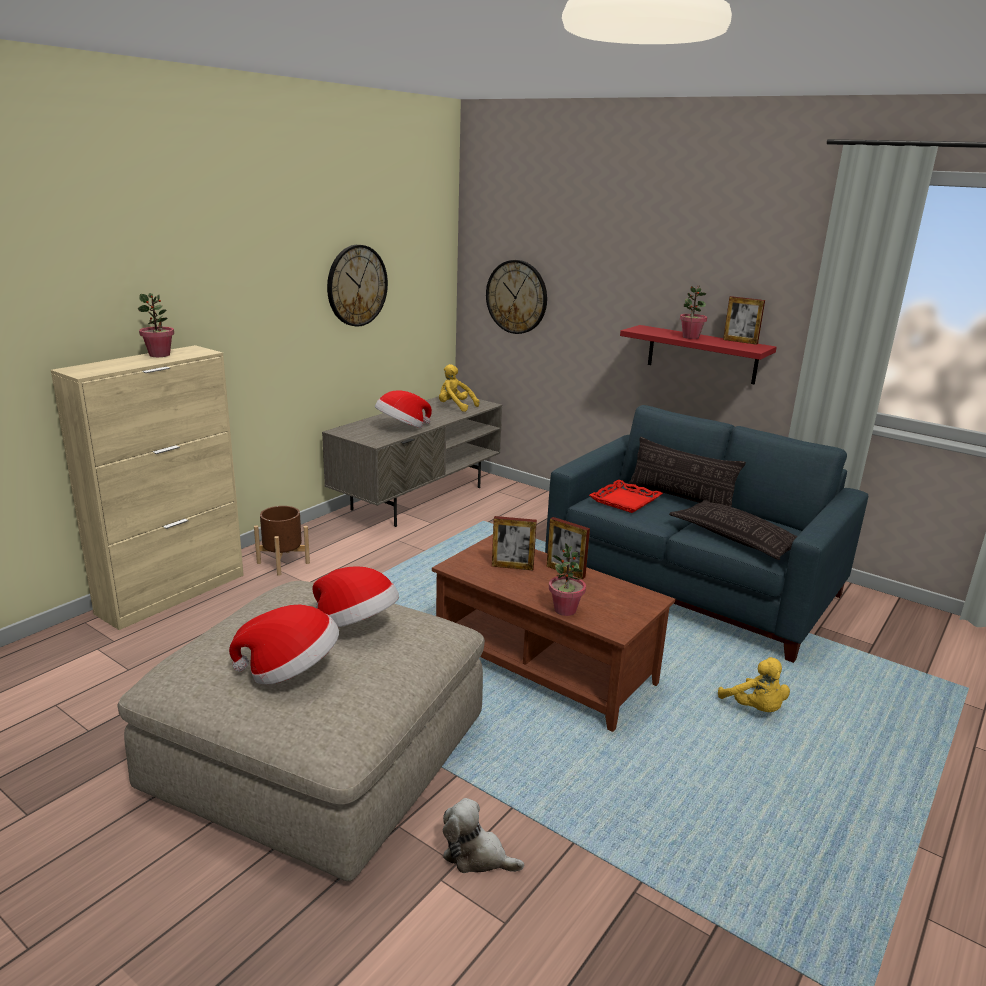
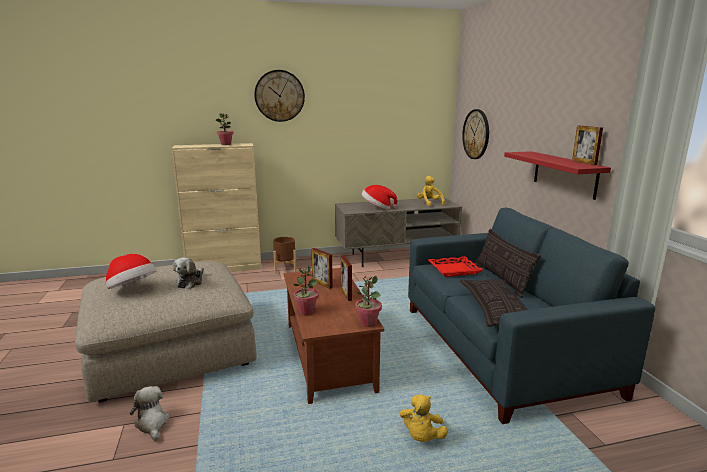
camera: 40 degrees right, 5 degrees down
hat [313,566,399,627] -> plush toy [173,257,204,289]
wall clock [327,245,388,327] -> wall clock moved to [254,70,305,122]
potted plant [680,286,707,339] -> potted plant moved to [355,276,382,327]

